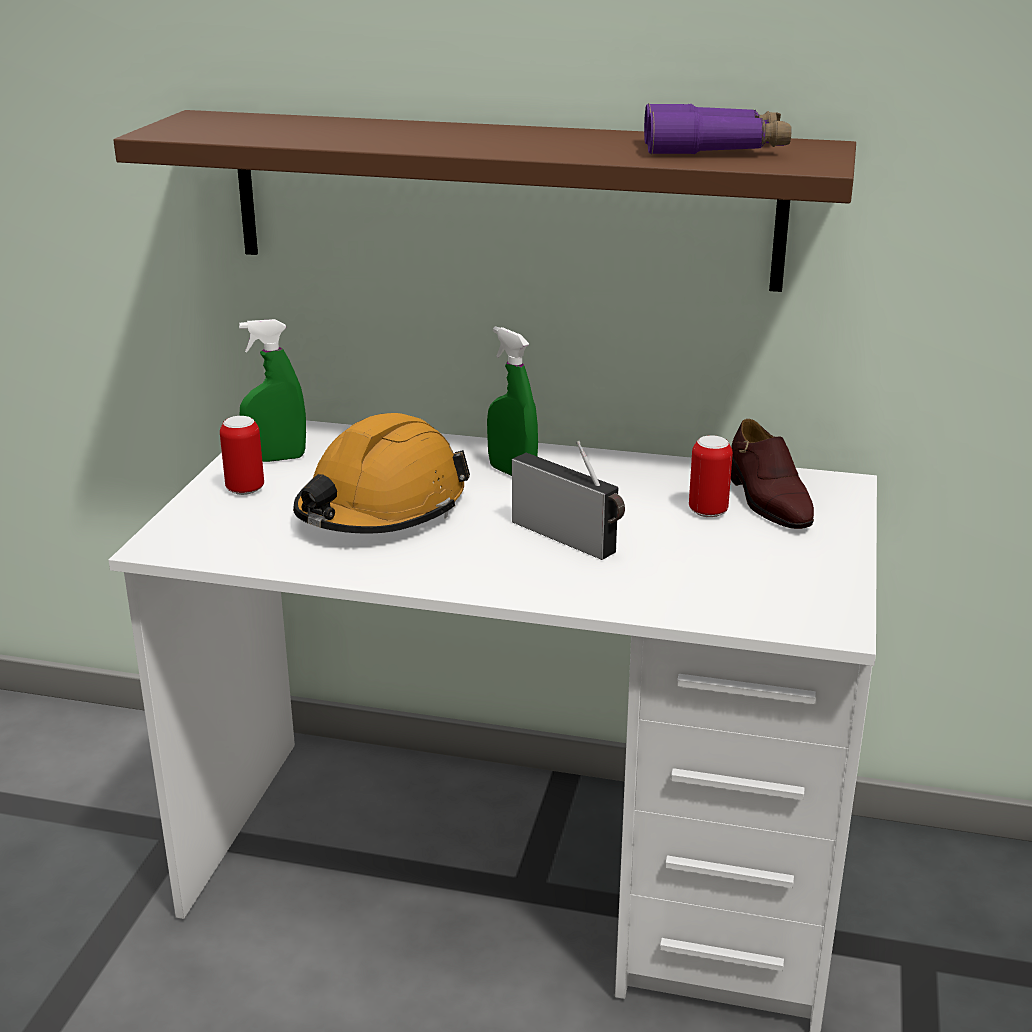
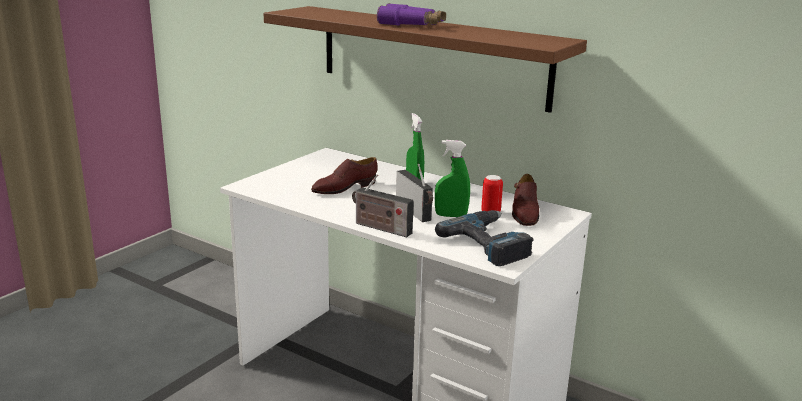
camera: 20 degrees right, 5 degrees down
can [220,416,264,495] -> none
green spray bottle [239,319,306,462] -> green spray bottle moved to [435,140,470,217]
orange hard hat [293,413,470,533] -> brown shoe [311,157,378,194]
purple binoculars [644,103,792,155] -> purple binoculars moved to [377,3,446,26]
none -> radio [352,174,414,237]
none -> power drill [435,210,534,266]

